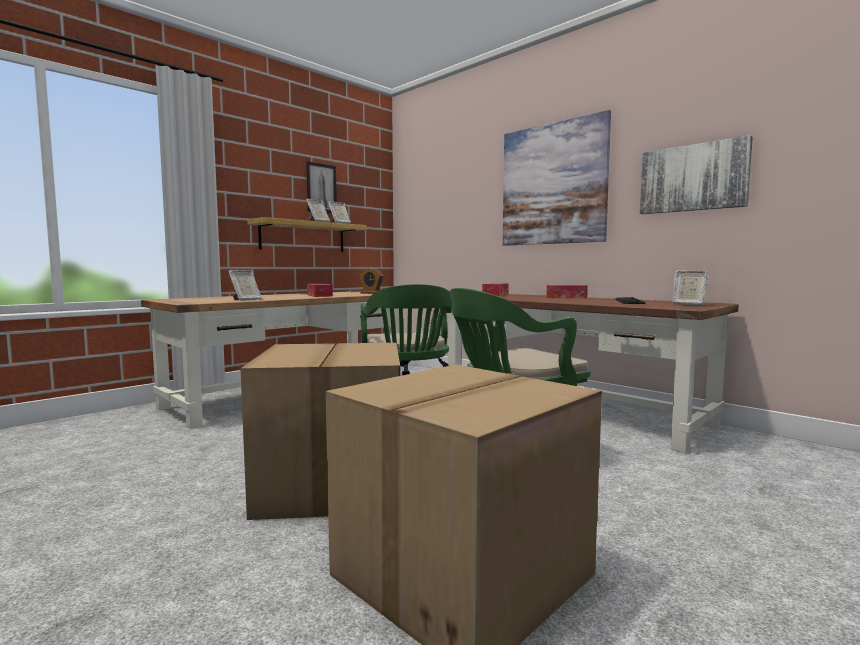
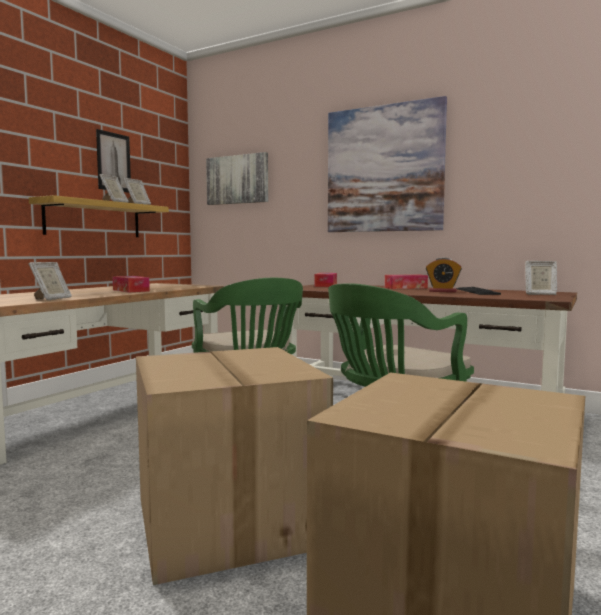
camera: 15 degrees left, 0 degrees up
alarm clock [359,268,383,294] -> alarm clock moved to [426,257,462,292]
picture [640,135,753,214] -> picture moved to [206,152,268,205]

